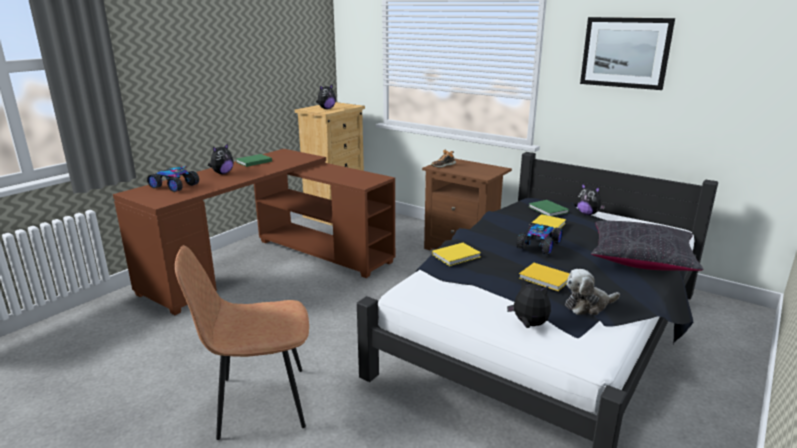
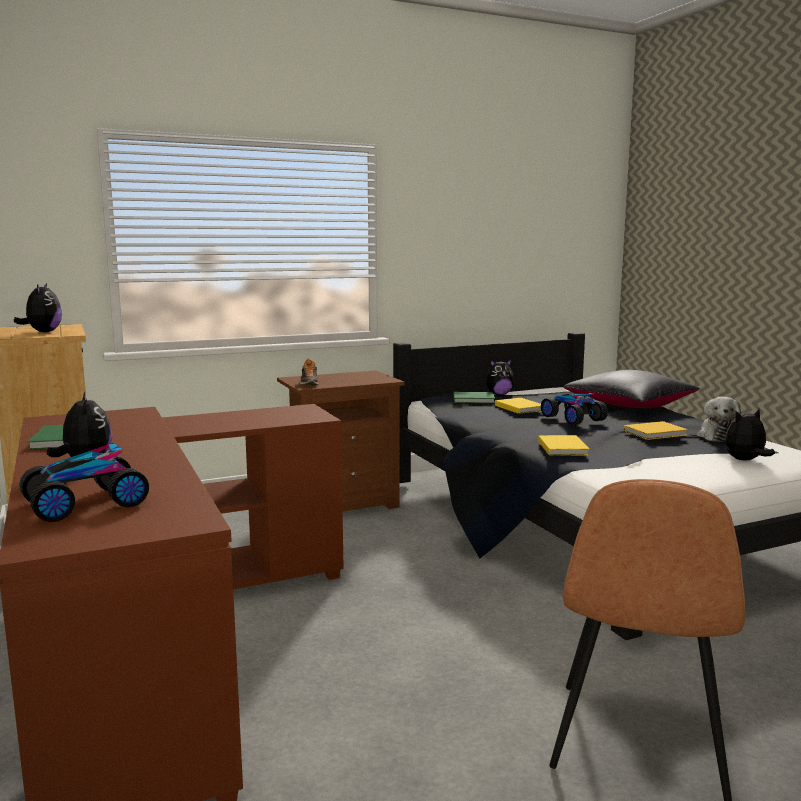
camera: 60 degrees left, 10 degrees down
picture [580,17,675,90] -> none

